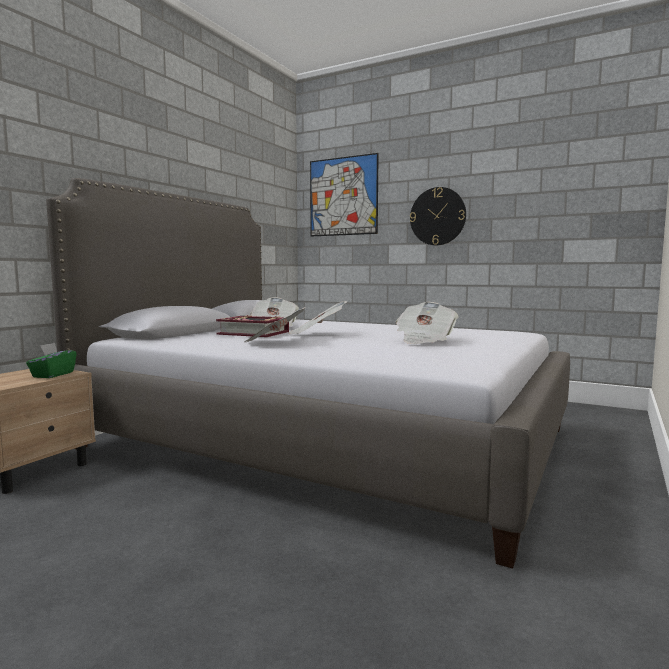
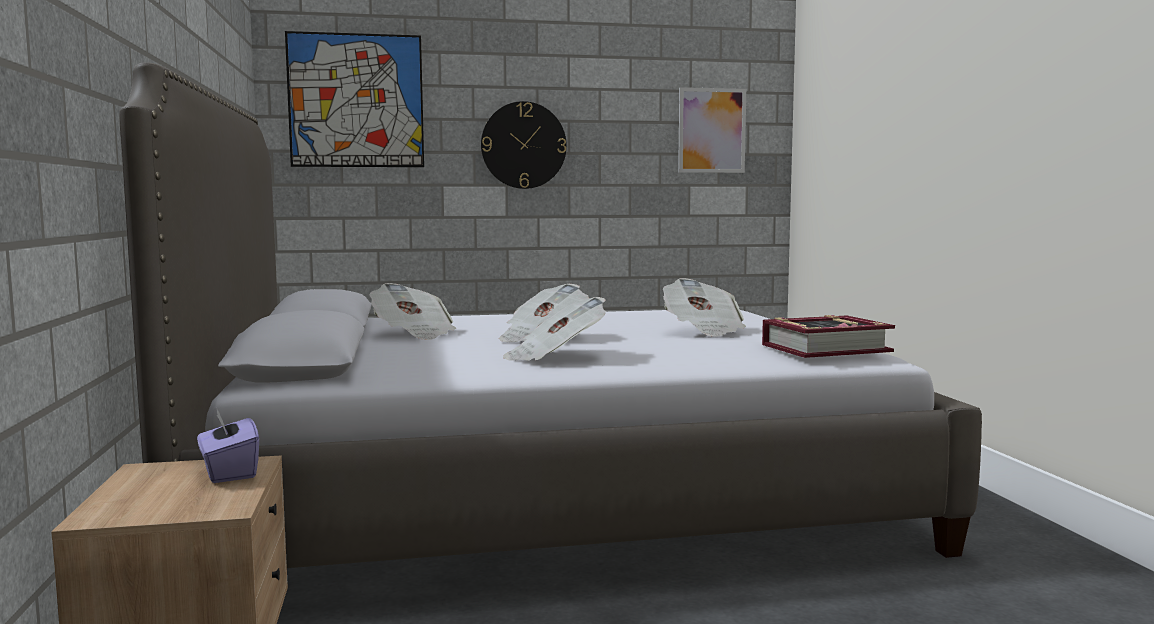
camera: 40 degrees left, 0 degrees up
green tissue box [26,343,77,378] -> purple tissue box [197,409,259,483]
book [216,315,289,337] -> book moved to [762,315,895,358]
none -> picture [678,87,746,173]

